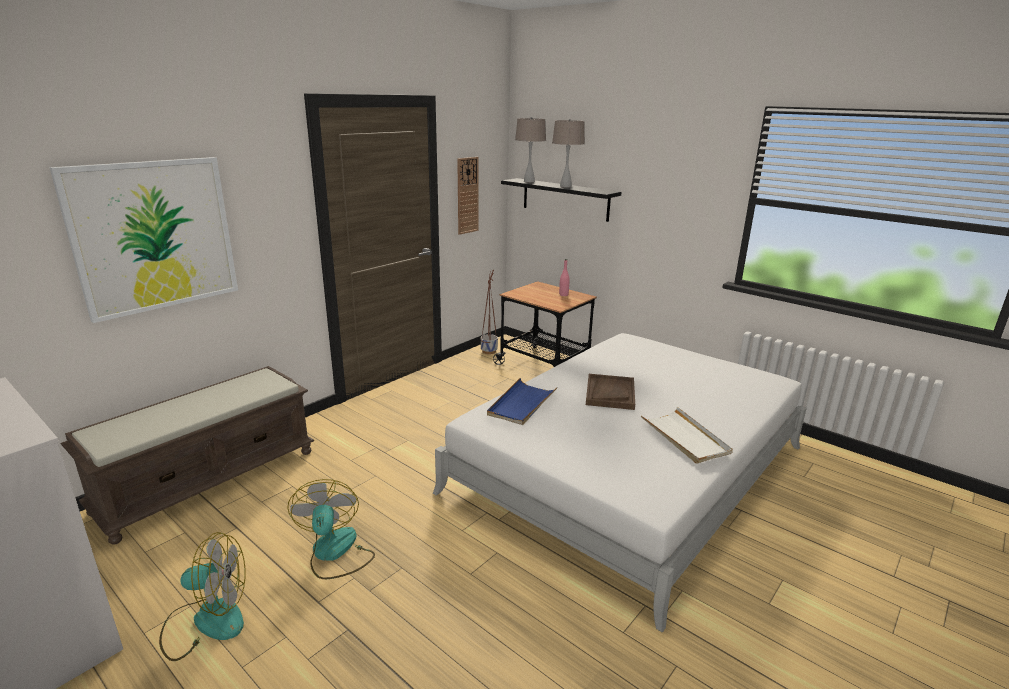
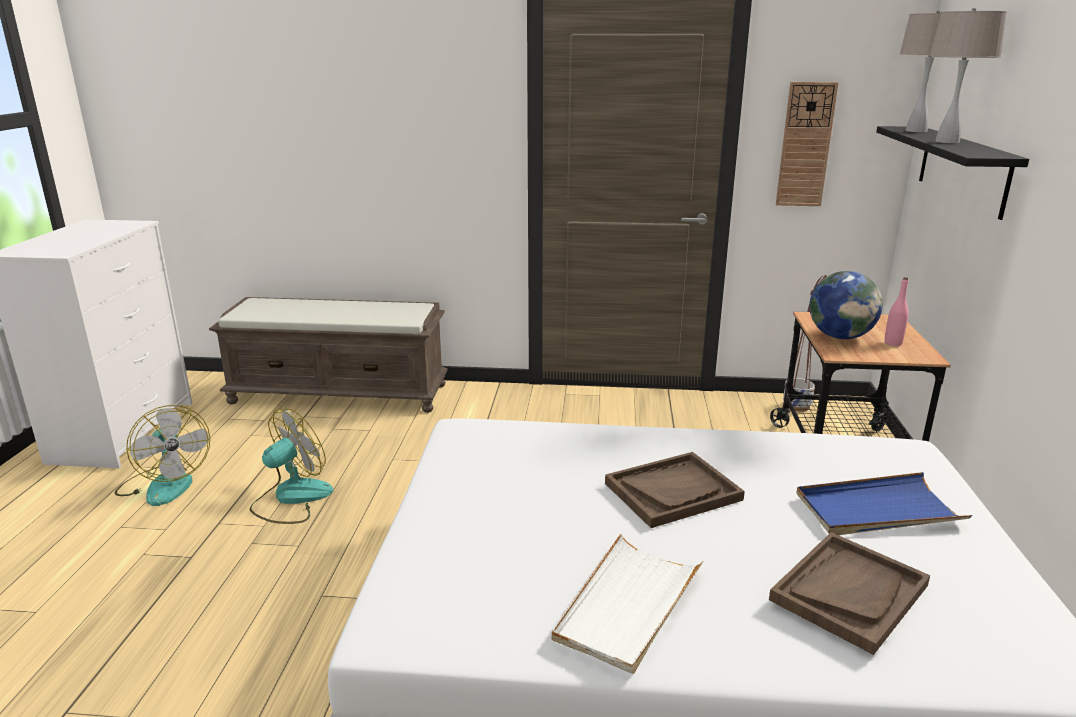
camera: 55 degrees right, 0 degrees up
picture [49,157,238,323] -> none
blue tray [487,378,558,425] -> blue tray moved to [796,472,972,535]
none -> brown tray [769,532,930,655]
none -> globe [809,271,883,339]

